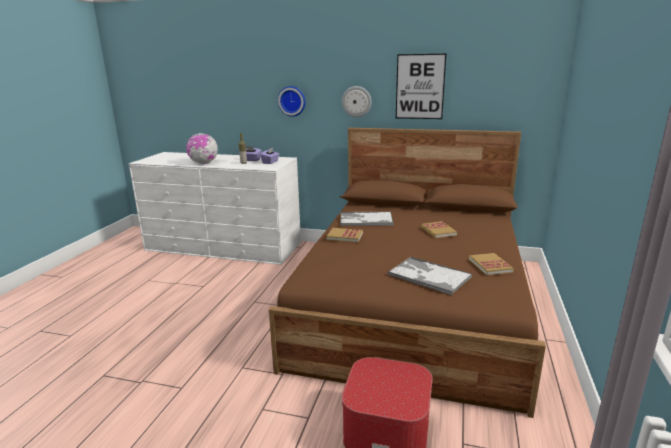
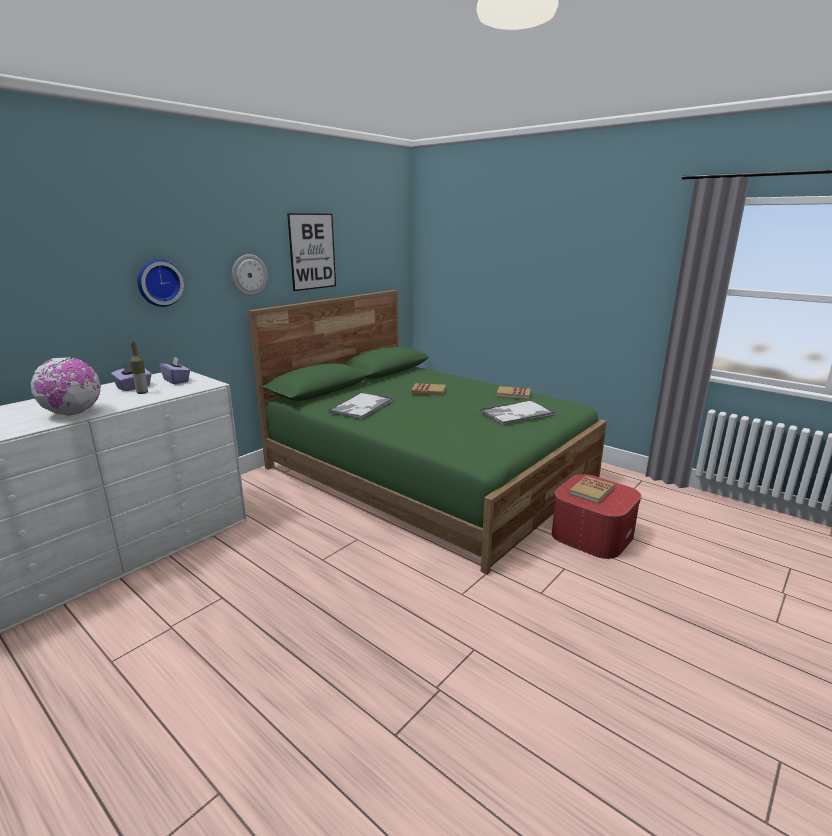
camera: 65 degrees left, 0 degrees up
brown bed [269,128,546,418] -> green bed [248,290,607,575]
book [327,228,363,243] -> book moved to [569,476,614,504]

